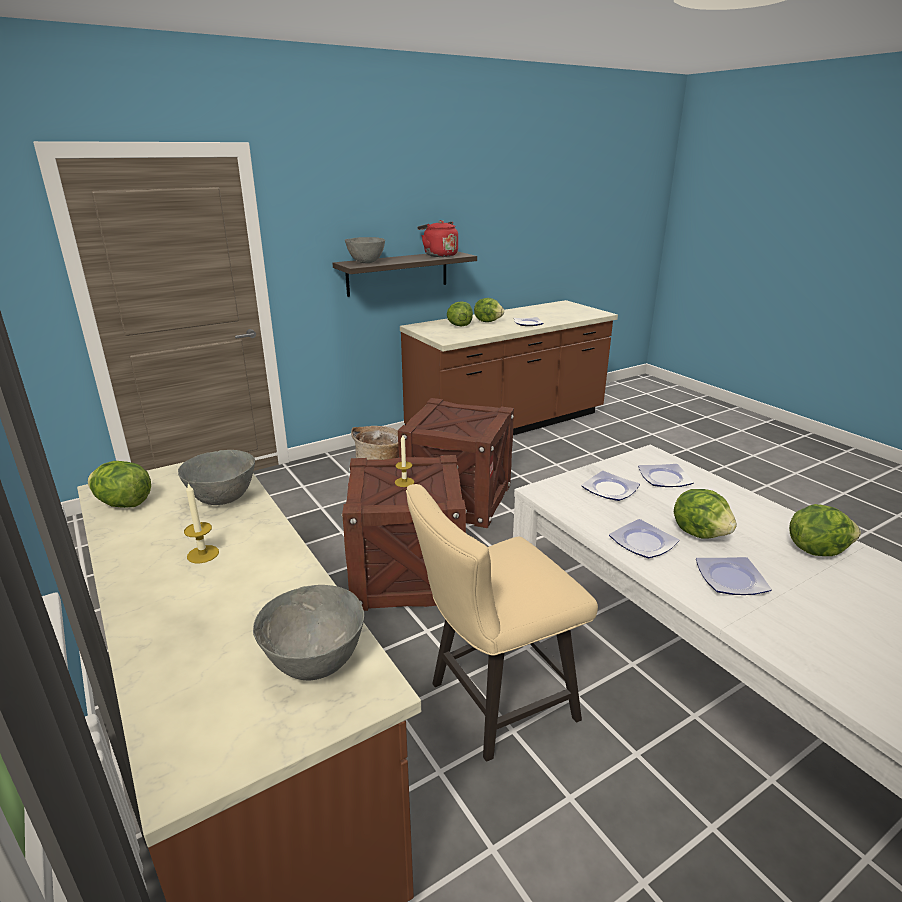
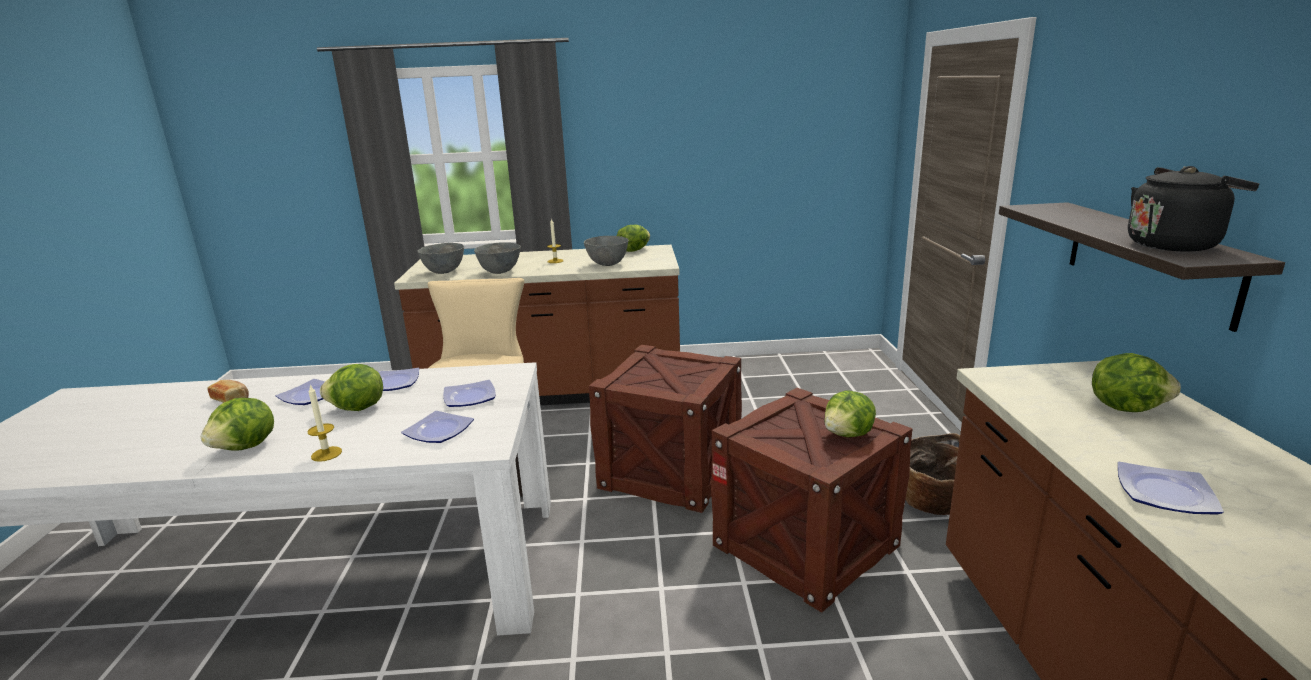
camera: 120 degrees right, 5 degrees down
grey bowl [345,237,385,263] -> grey bowl moved to [474,242,521,274]
candle [395,435,414,487] -> candle moved to [307,385,342,462]
red kettle [417,220,458,257] -> black kettle [1128,166,1259,251]
lettuce [474,298,504,322] -> lettuce moved to [824,390,876,437]
none -> bread [207,380,249,403]

